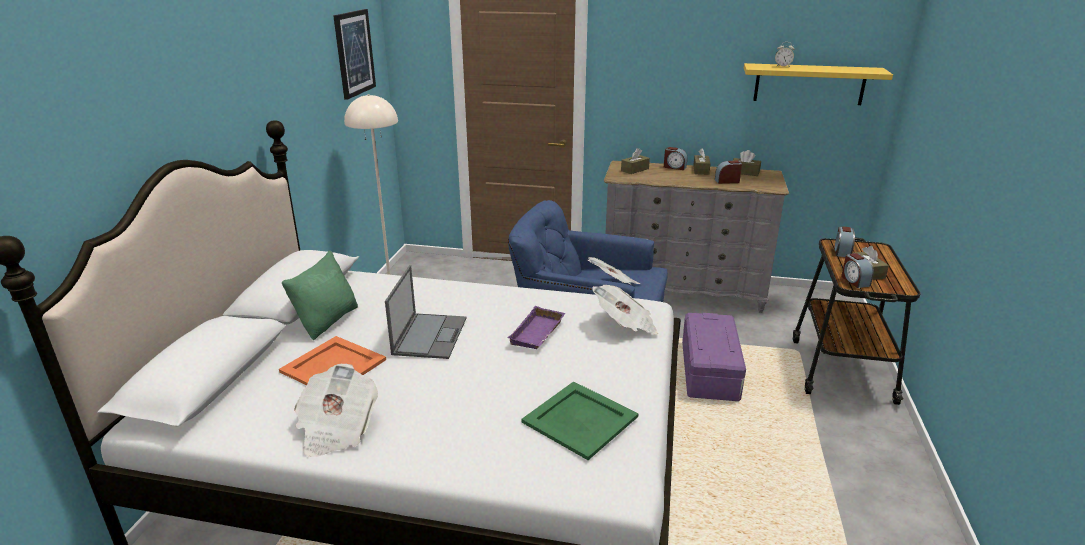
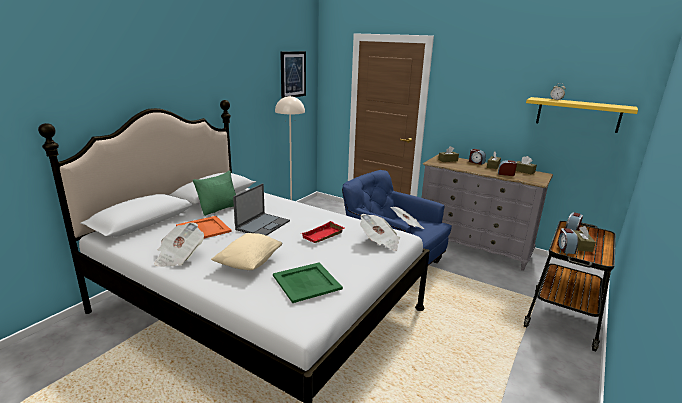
camera: 20 degrees right, 5 degrees down
purple tray [508,306,565,349] -> red tray [301,221,344,243]
purple storage box [682,313,746,401] -> none
none -> beige pillow [211,233,283,270]

